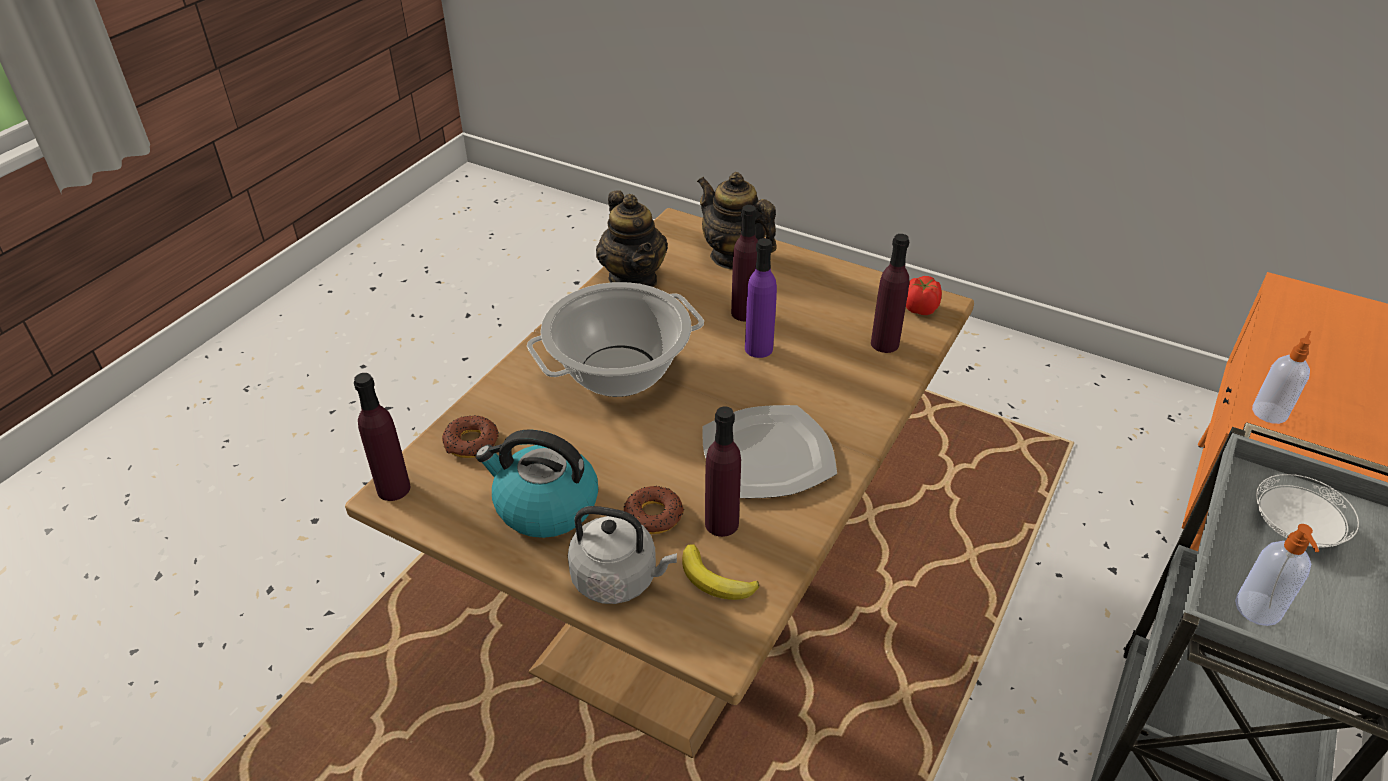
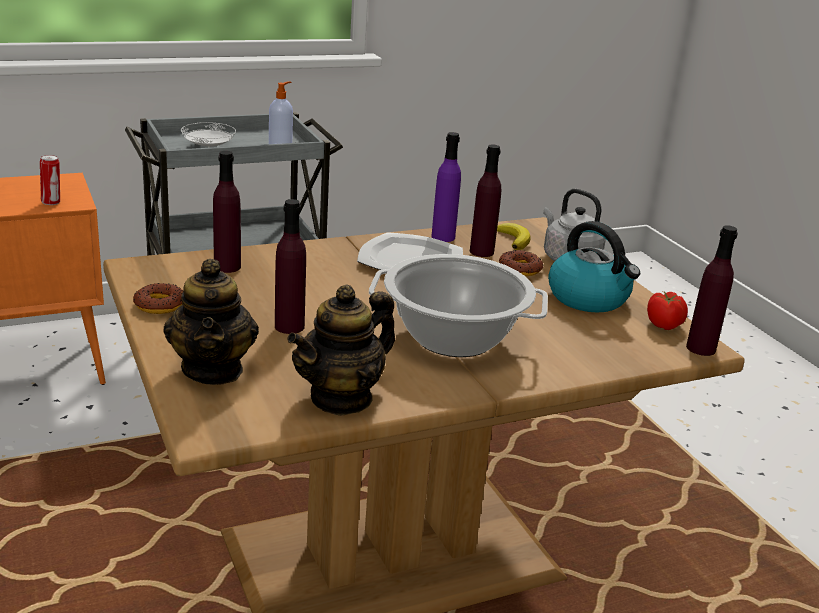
camera: 145 degrees left, 15 degrees down
donut [442,415,499,458] -> donut moved to [133,283,183,314]
teapot [596,190,668,287] -> teapot turned 150 degrees counterclockwise [287,284,395,416]
purple bottle [745,238,777,358] -> purple bottle moved to [431,132,461,242]
tomato [906,276,942,315] -> tomato moved to [647,291,688,330]
soap dispenser [1252,331,1311,424] -> can [40,155,60,205]

